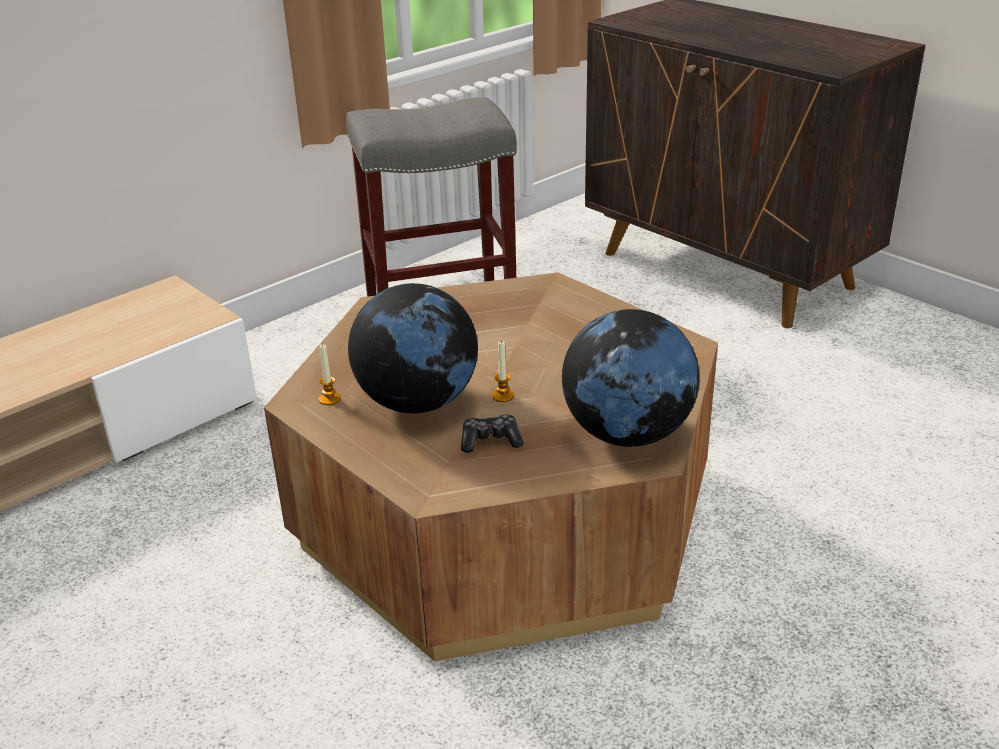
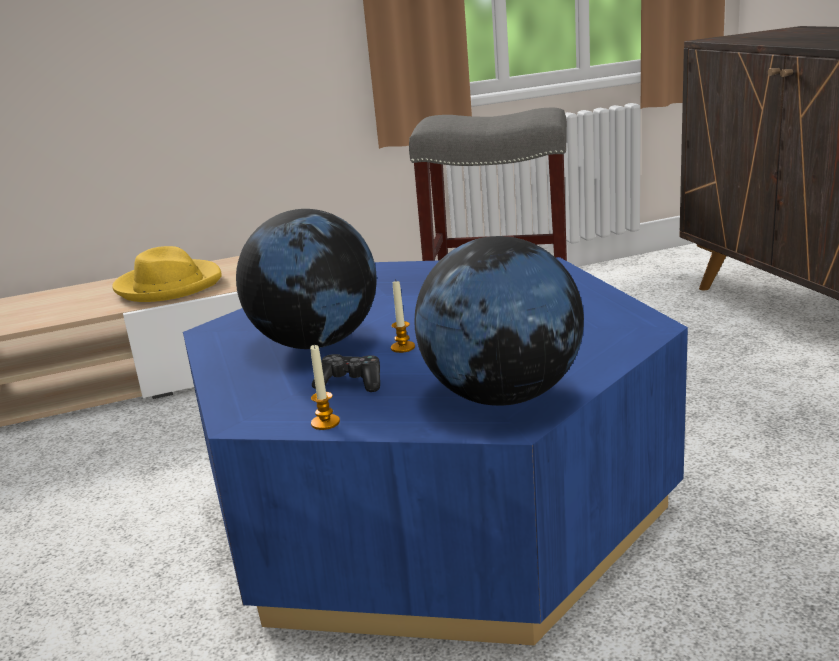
camera: 25 degrees right, 10 degrees down
brown coffee table [264,272,718,661] -> blue coffee table [183,257,688,645]
candle [319,344,341,405] -> candle moved to [310,345,340,430]
none -> yellow hat [112,246,222,302]

